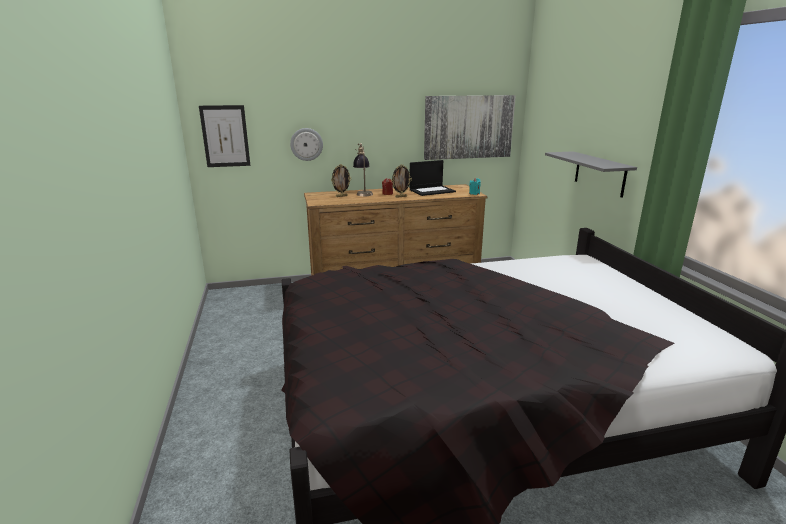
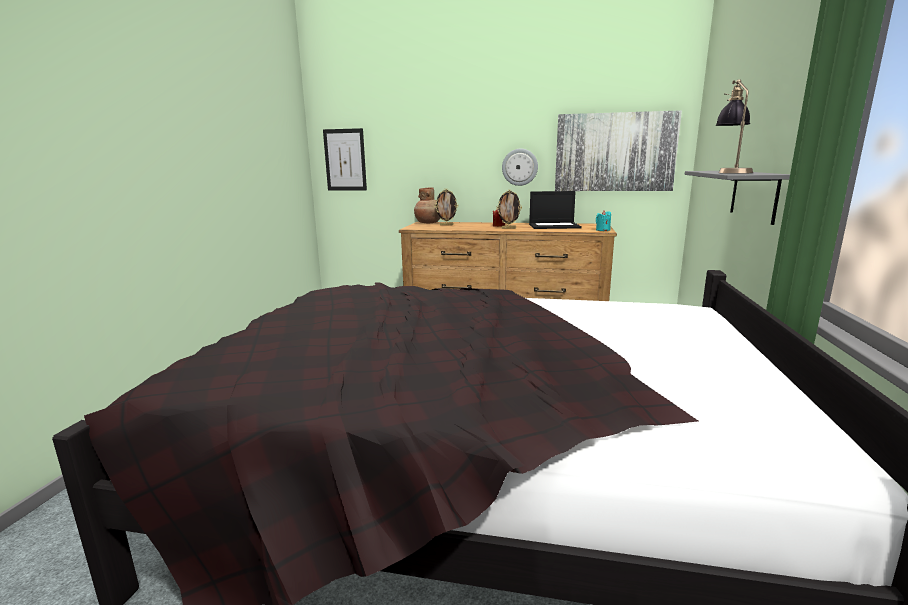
camera: 25 degrees right, 5 degrees down
wall clock [290,128,323,161] -> wall clock moved to [502,149,538,186]
table lamp [353,143,373,196] -> table lamp moved to [716,79,753,173]
none -> brown vase [414,188,440,223]

